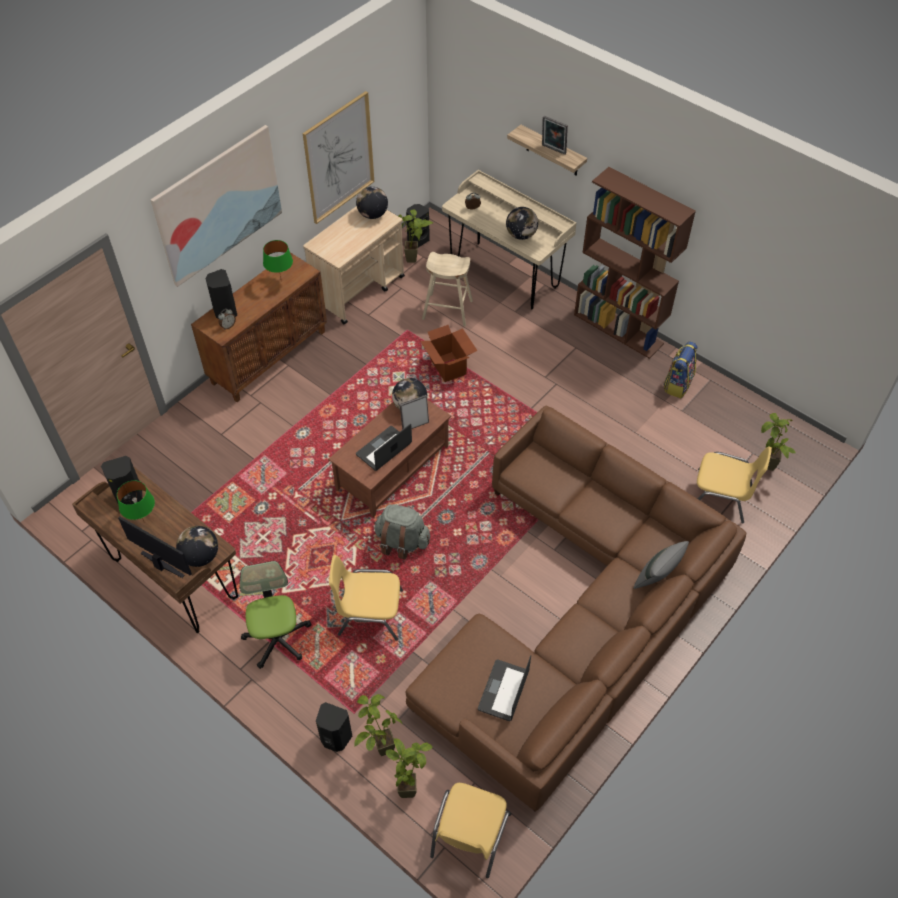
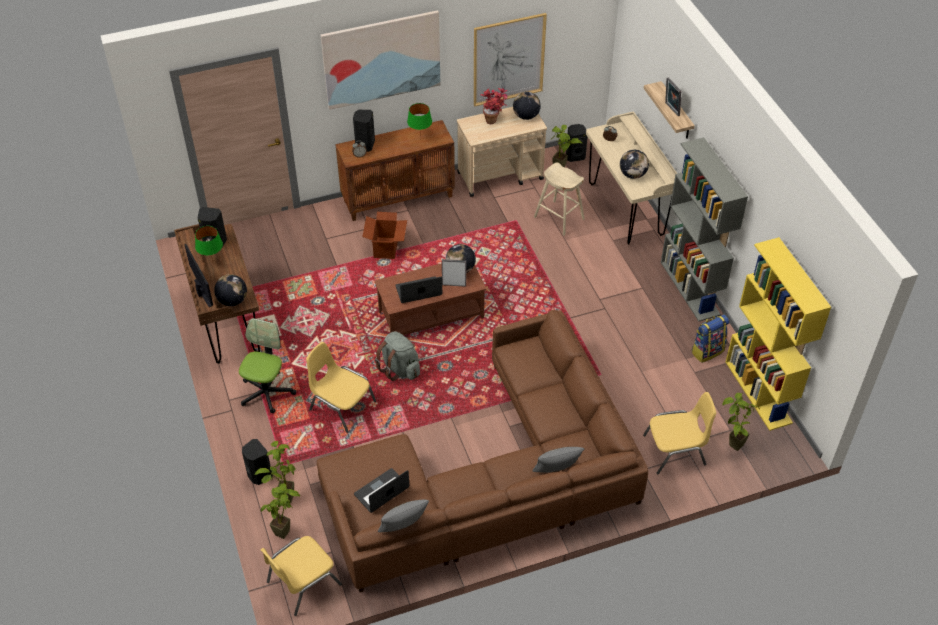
camera: 30 degrees right, 5 degrees down
cardboard box [420,325,477,382] -> cardboard box moved to [362,212,407,259]
brown bookcase [574,167,696,359] -> grey bookcase [661,137,748,321]
yellow chair [697,446,772,524] -> yellow chair turned 60 degrees counterclockwise [643,392,716,474]
none -> grey pillow [378,499,429,532]
none -> potted plant [480,88,508,124]
none -> yellow bookcase [725,237,831,431]

